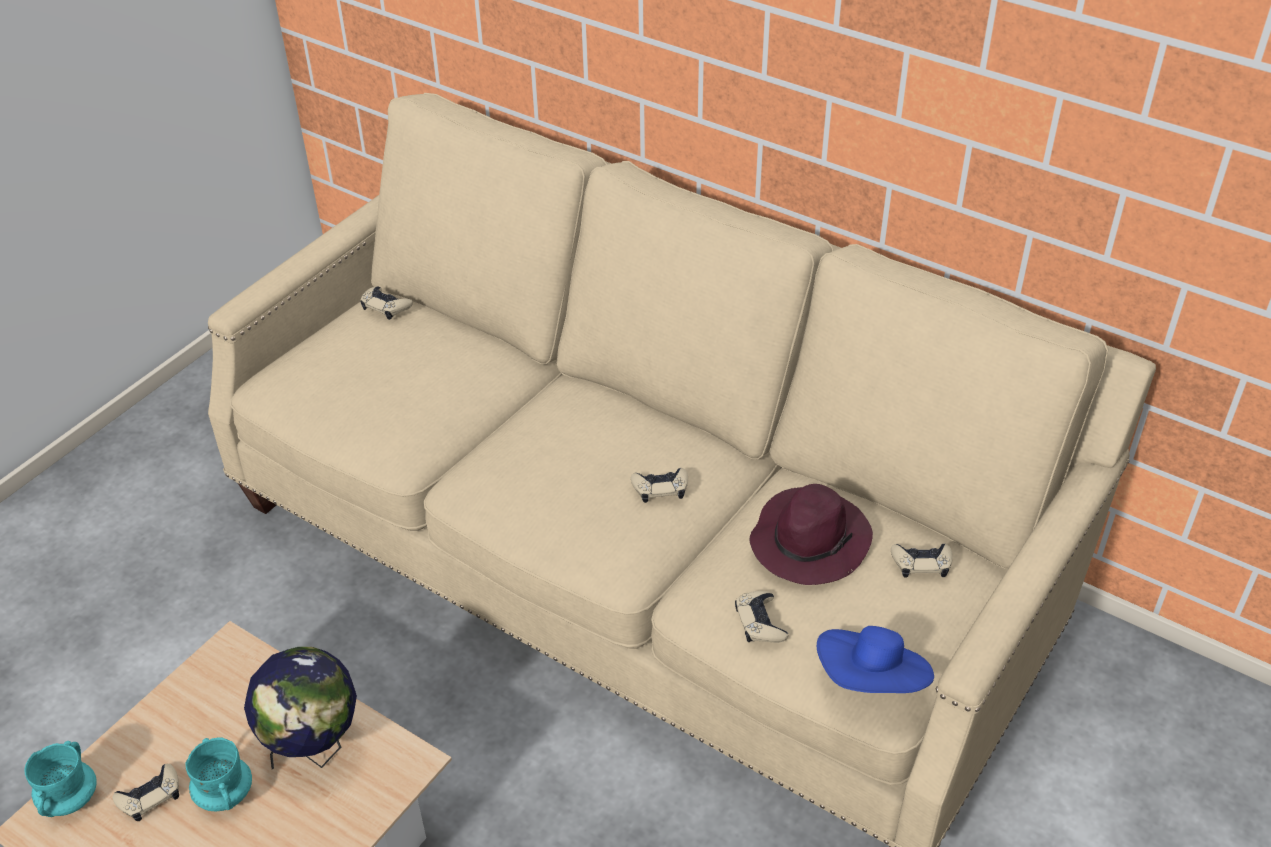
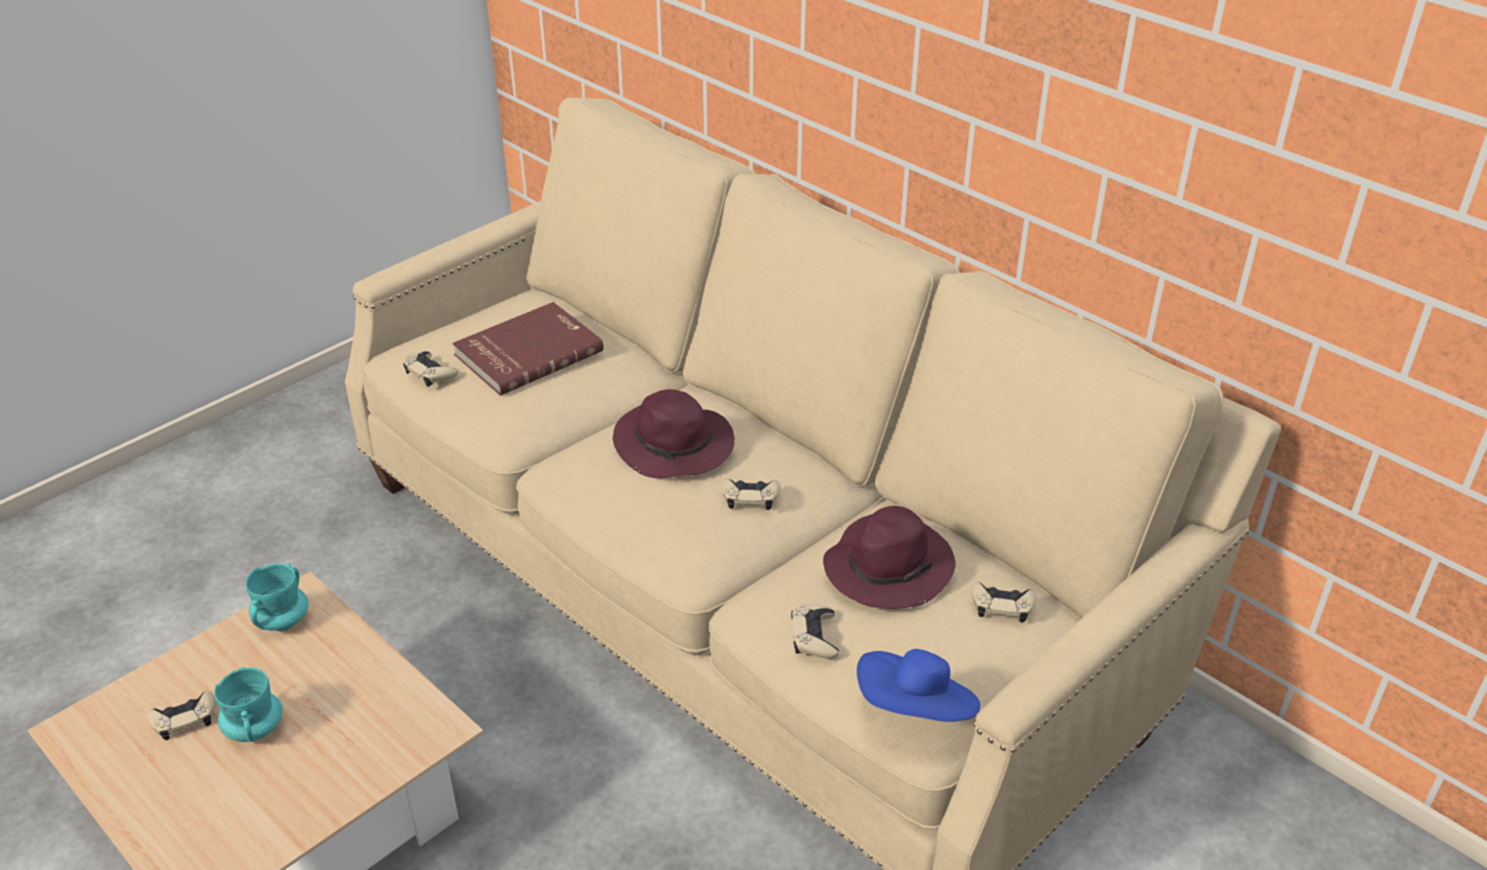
camera: 10 degrees right, 5 degrees down
turquoise mug [24,741,97,817] -> turquoise mug moved to [246,563,309,631]
globe [244,647,357,769] -> none
beige game controller [360,287,413,320] -> beige game controller moved to [403,351,458,387]
none -> red book [452,302,604,396]
none -> purple hat [613,389,735,478]

